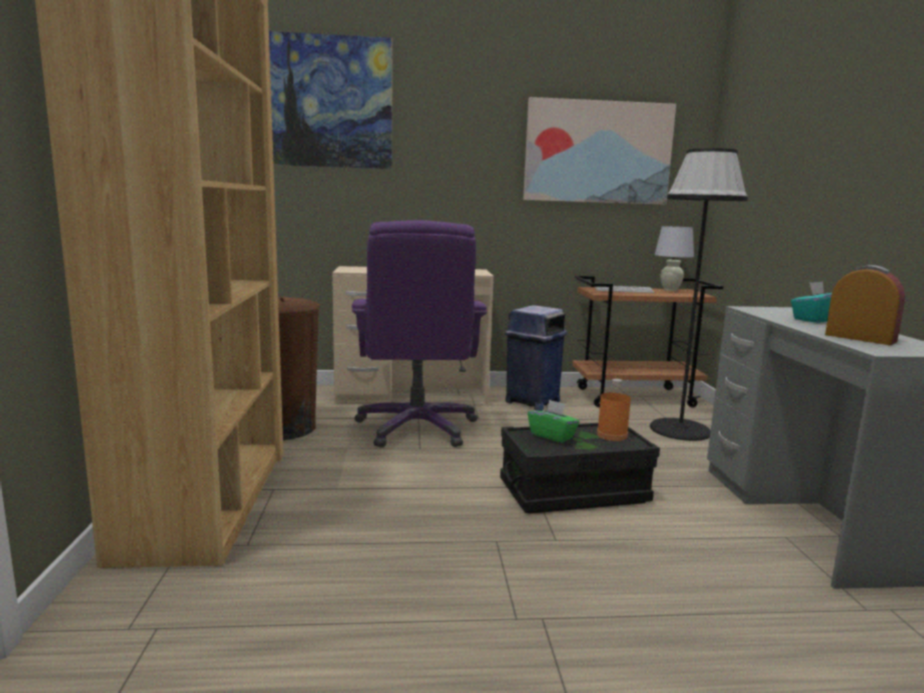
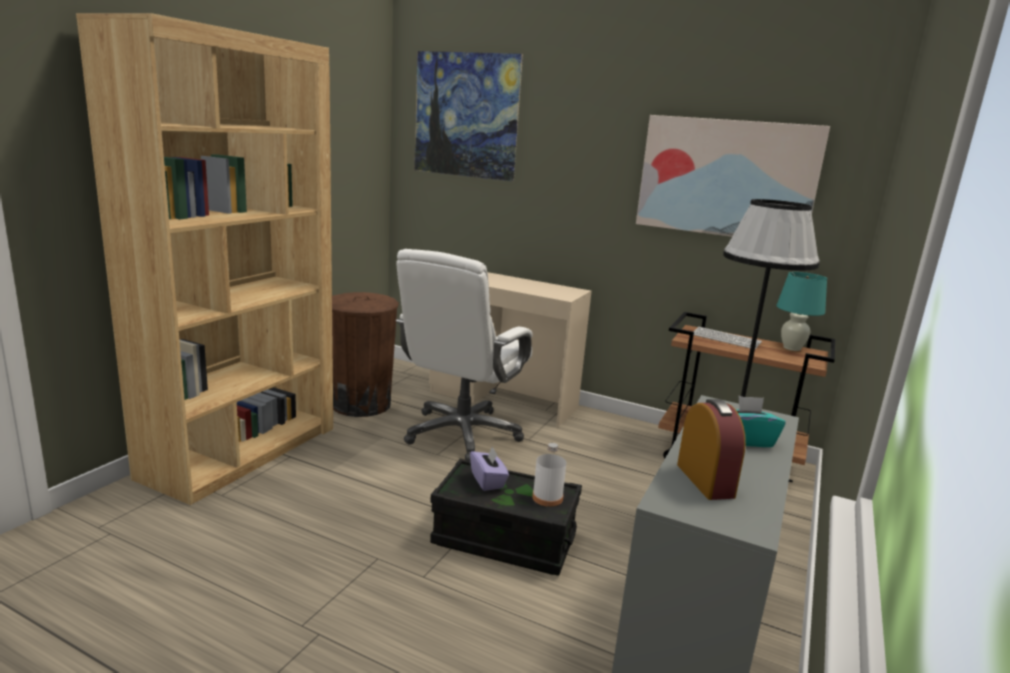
camera: 30 degrees right, 5 degrees up
purple office chair [352,220,487,448] -> white office chair [396,249,533,461]
blue trash can [505,305,567,411] -> none
green tissue box [528,399,579,443] -> purple tissue box [470,446,509,491]
orange bottle [597,379,631,441] -> white bottle [532,443,566,507]
white table lamp [655,226,694,291] -> turquoise table lamp [776,272,827,351]

